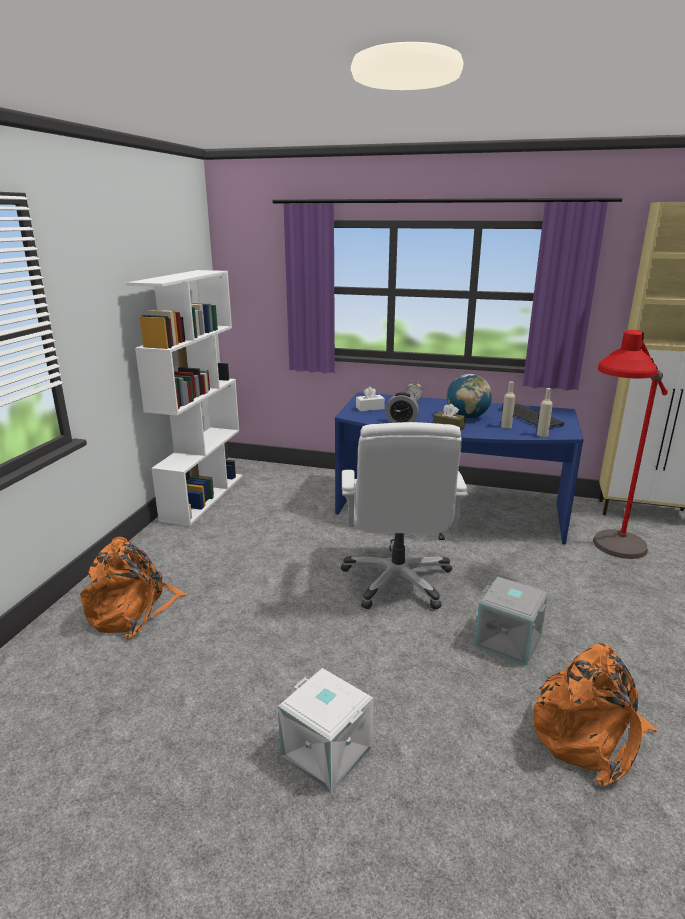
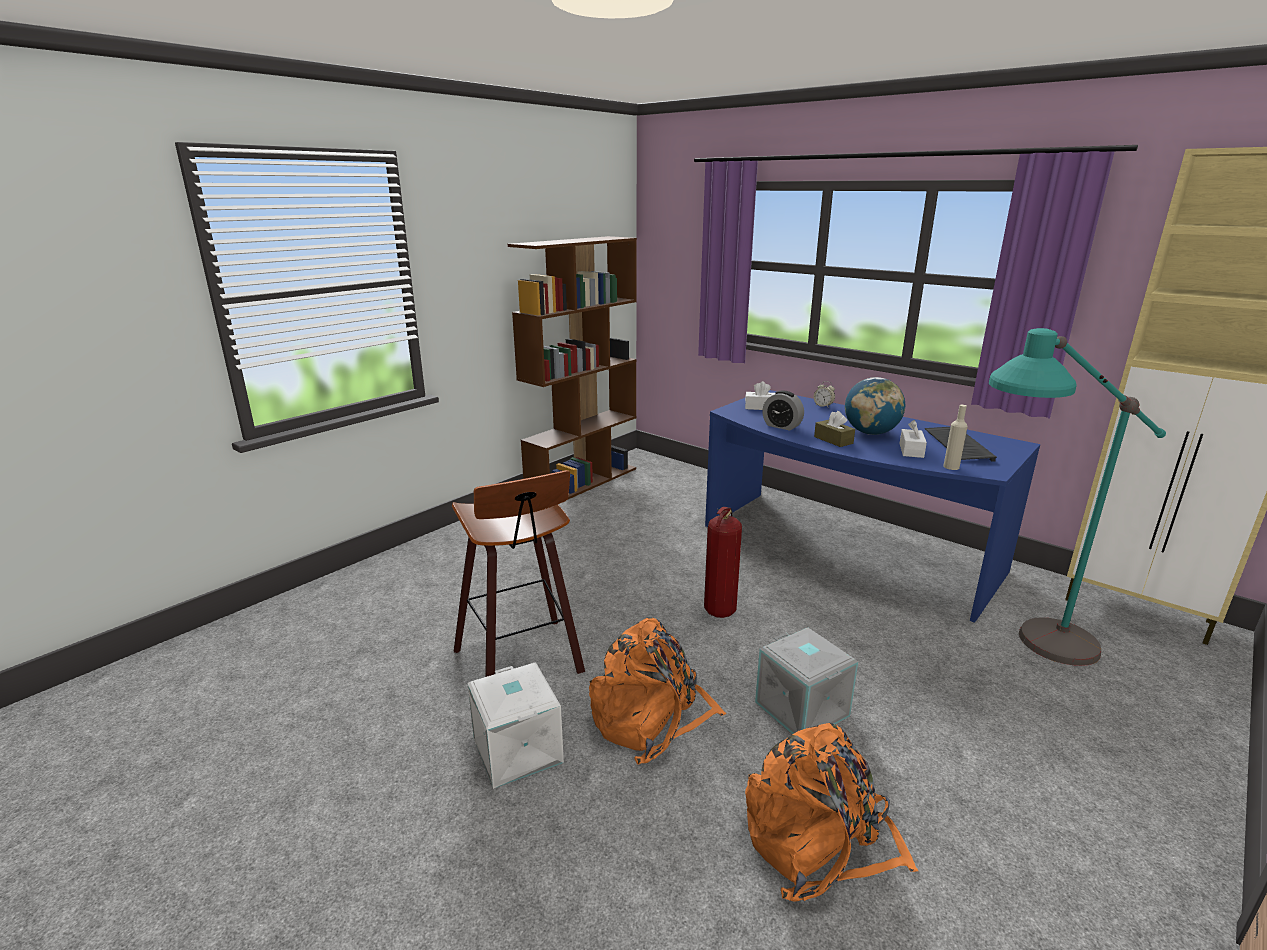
camera: 25 degrees right, 0 degrees up
orange backpack [80,537,187,640] -> orange backpack moved to [589,618,726,765]
white bookcase [126,270,243,526] -> brown bookcase [508,236,637,500]
white office chair [341,422,468,610] -> fire extinguisher [704,507,742,618]
beige bottle [501,381,515,429] -> white tissue box [899,420,927,458]
red floor lamp [593,330,668,559] -> turquoise floor lamp [989,328,1166,666]
none -> stool [452,470,585,677]

